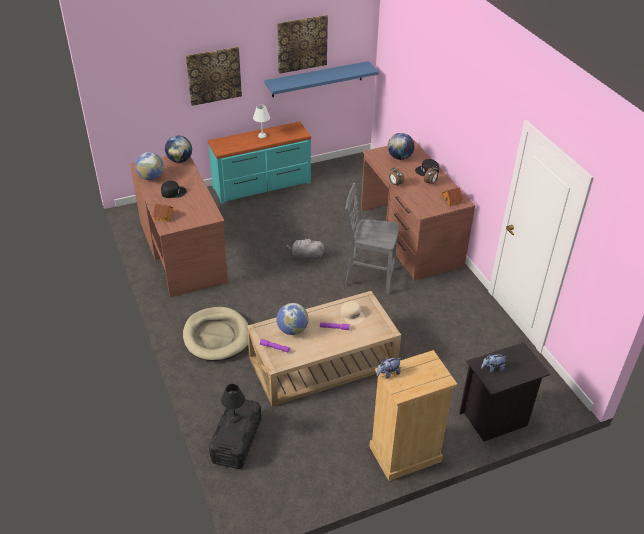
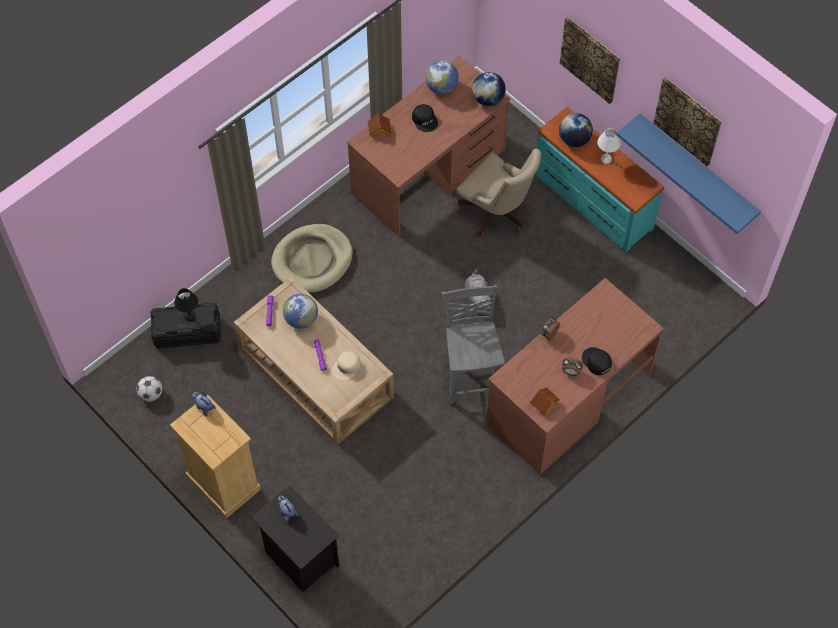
camera: 70 degrees right, 20 degrees up
globe [388,133,414,160] -> globe moved to [559,113,593,147]
none -> football [137,376,162,402]
none -> beige office chair [456,149,541,236]

